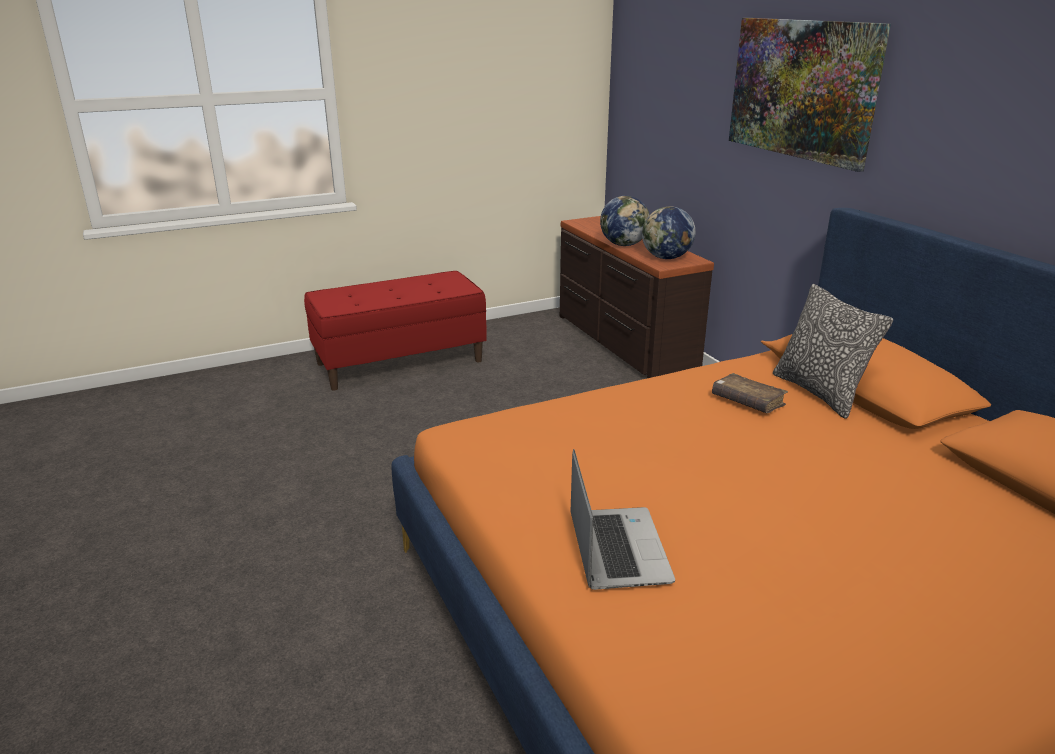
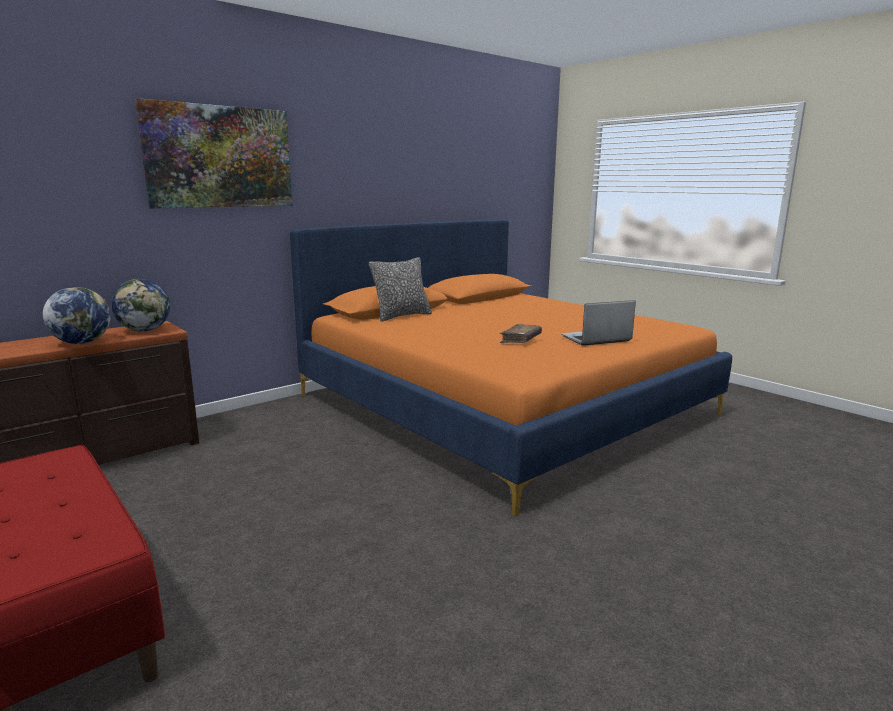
camera: 105 degrees left, 10 degrees down
brown book [712,373,788,413] -> brown book moved to [500,324,542,343]

